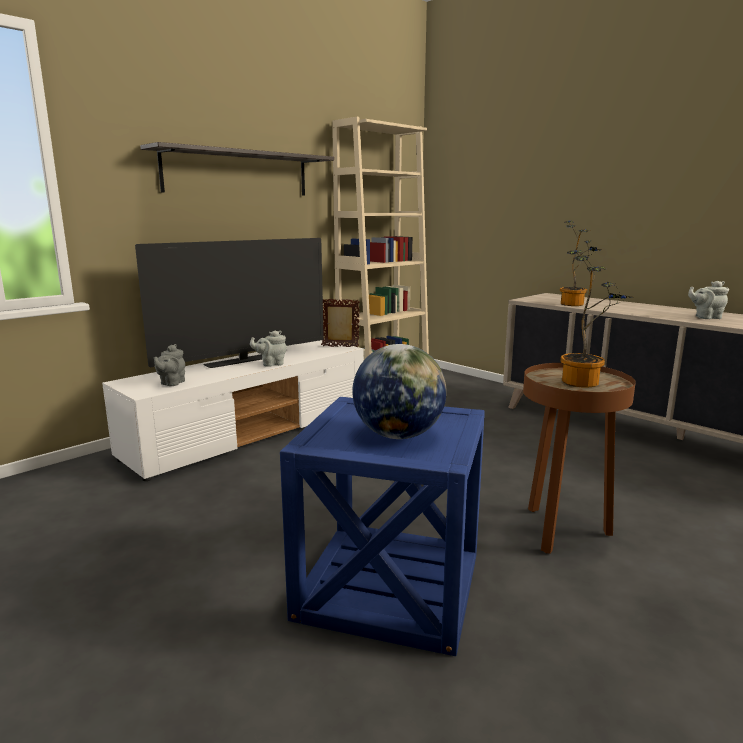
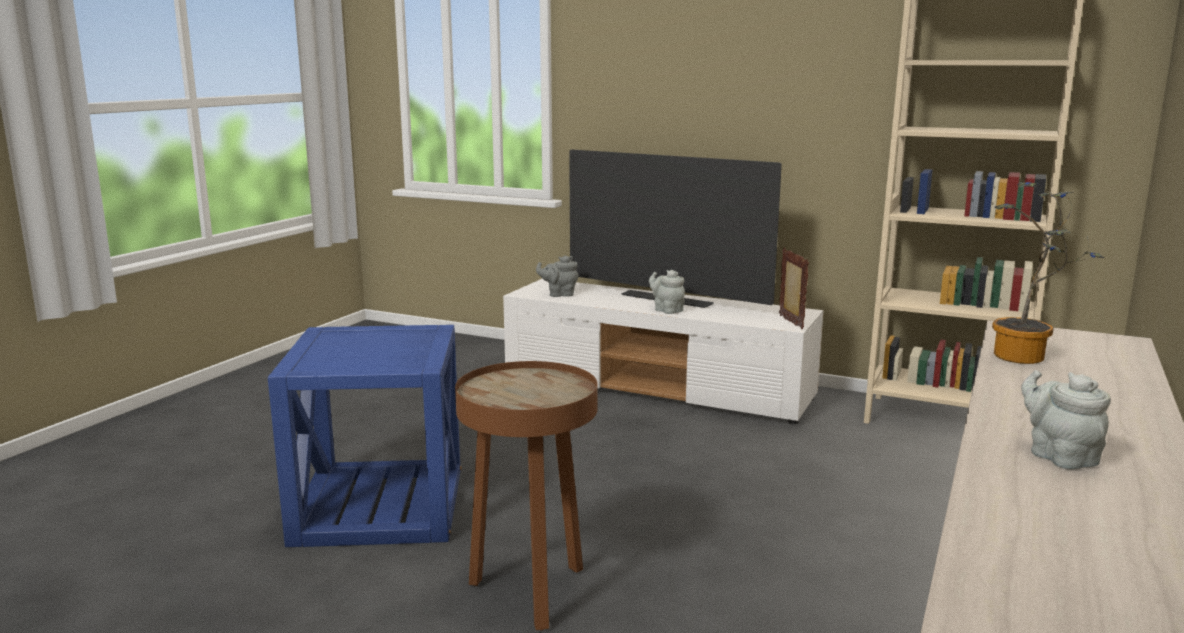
camera: 70 degrees right, 0 degrees up
shelf [140,142,334,196] -> none
globe [352,344,447,439] -> none
potted plant [560,250,631,388] -> none

